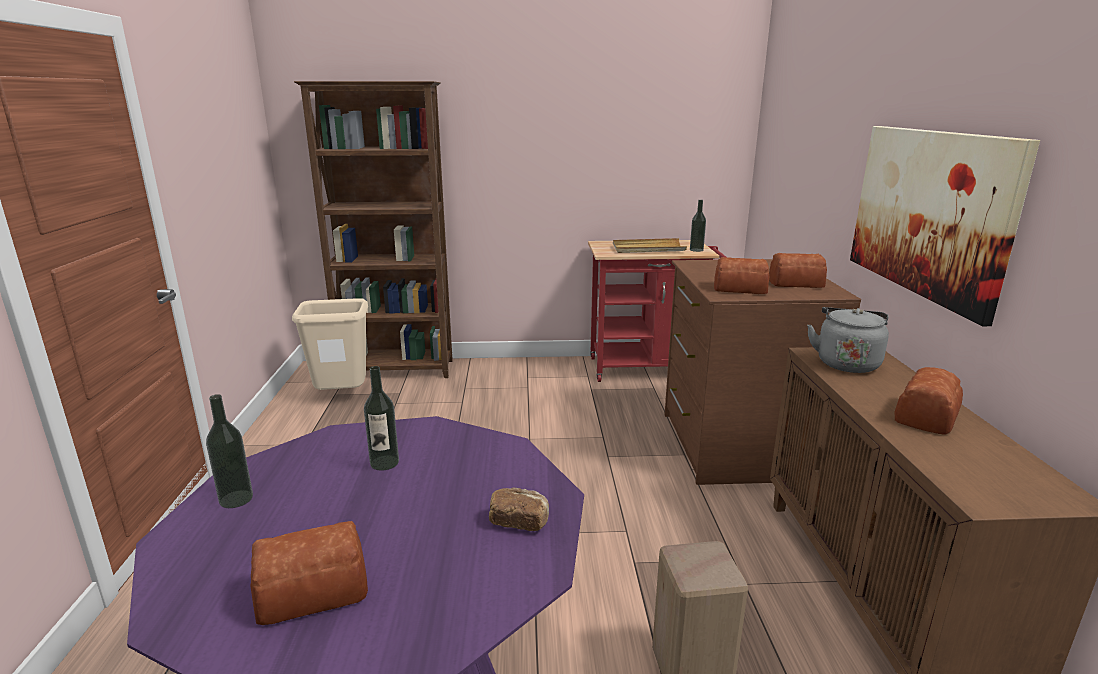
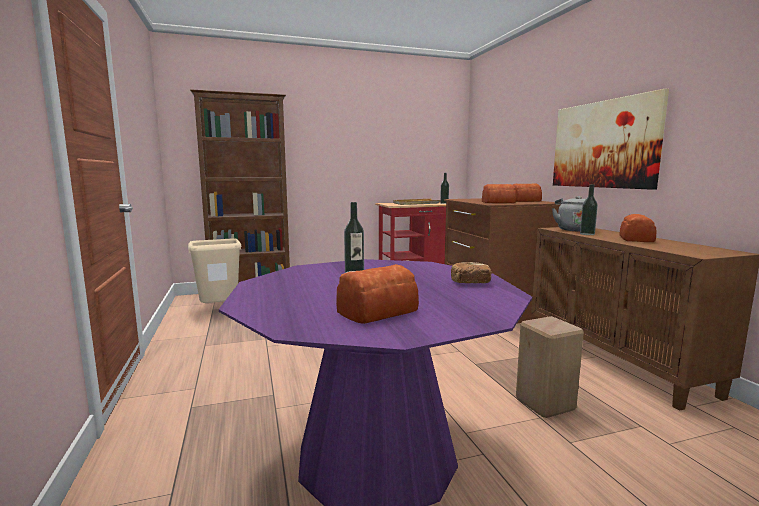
camera: 15 degrees left, 10 degrees down
bottle [206,394,253,508] -> bottle moved to [580,184,598,235]

